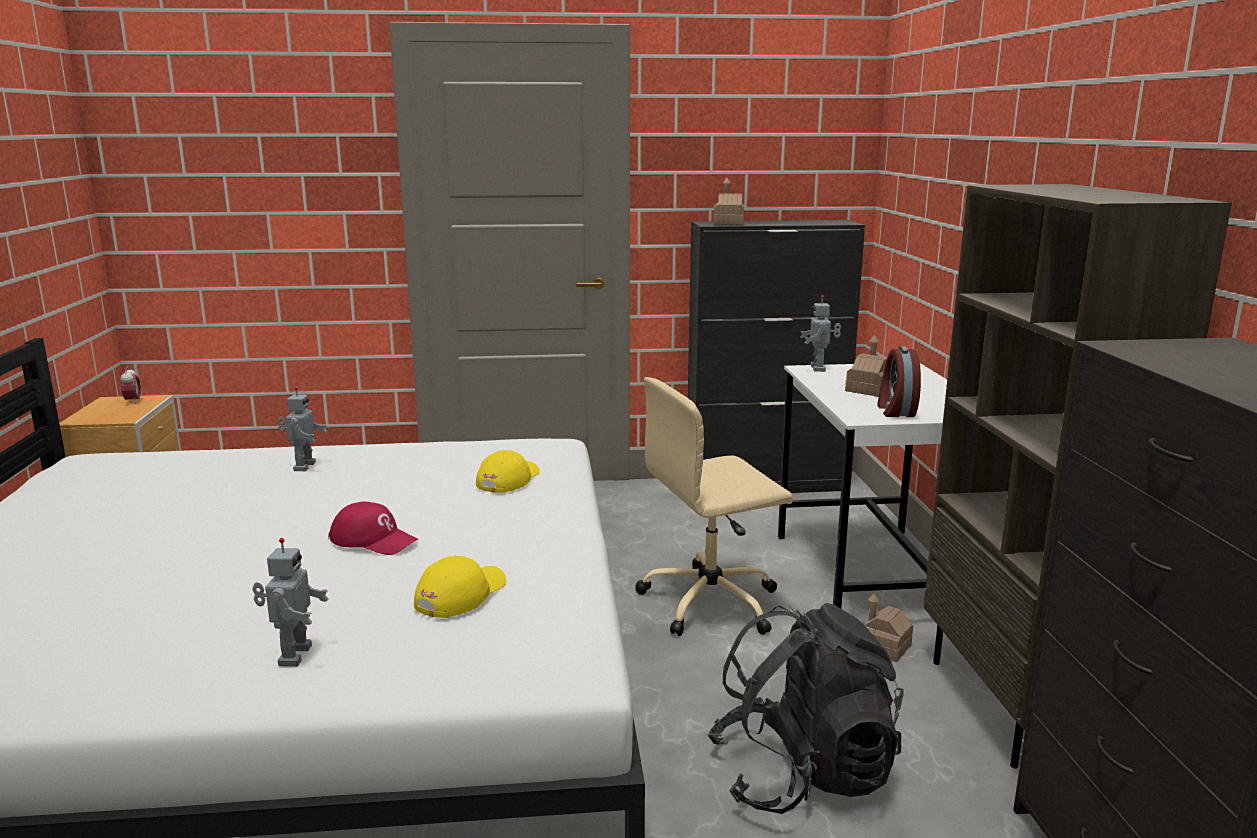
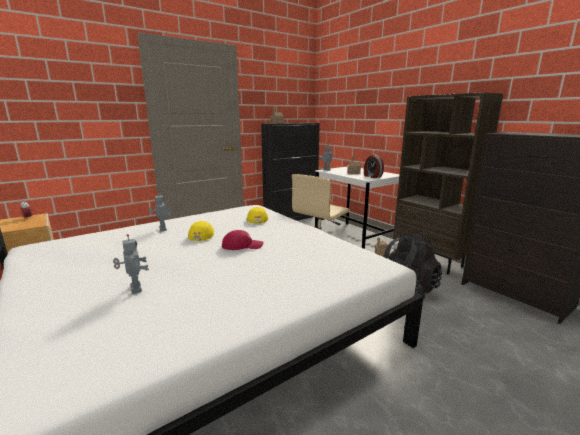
camera: 30 degrees left, 0 degrees up
toy robot [252,538,328,667] -> toy robot moved to [113,234,149,294]
yellow cap [414,556,506,618] -> yellow cap moved to [188,221,215,241]

